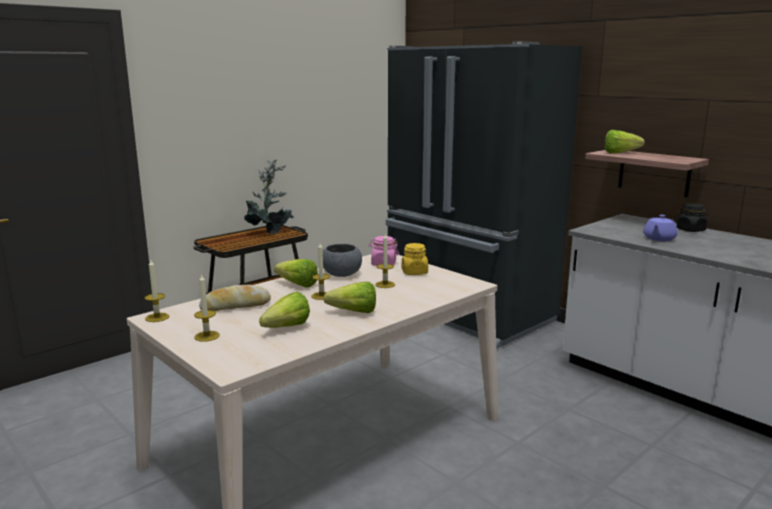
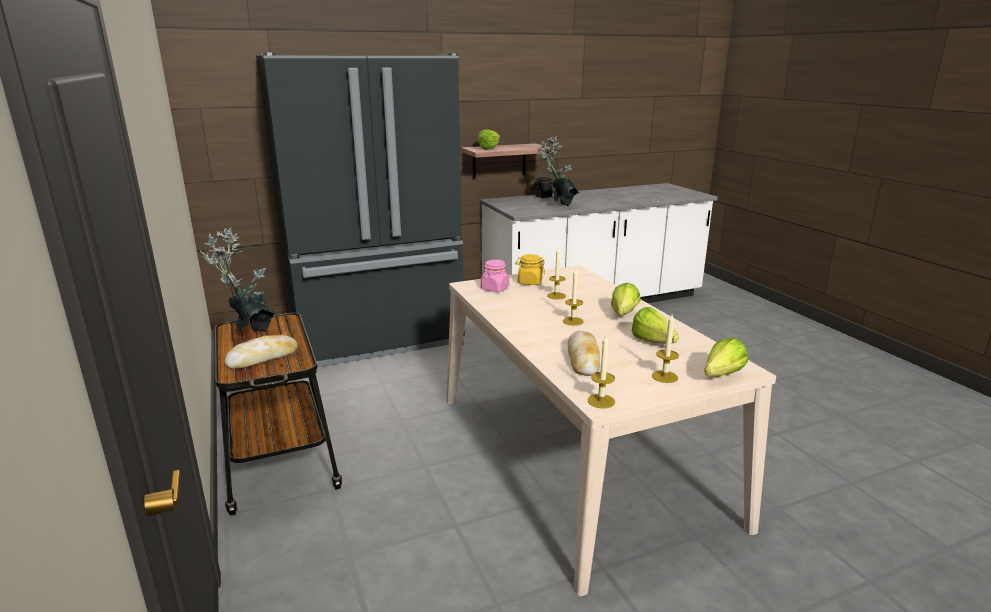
camera: 70 degrees left, 5 degrees up
lettuce [274,259,318,288] -> lettuce moved to [704,337,748,377]
grey bowl [323,244,362,277] -> none
purple teapot [643,215,677,241] -> potted plant [538,136,579,206]
none -> bread [225,335,297,369]

